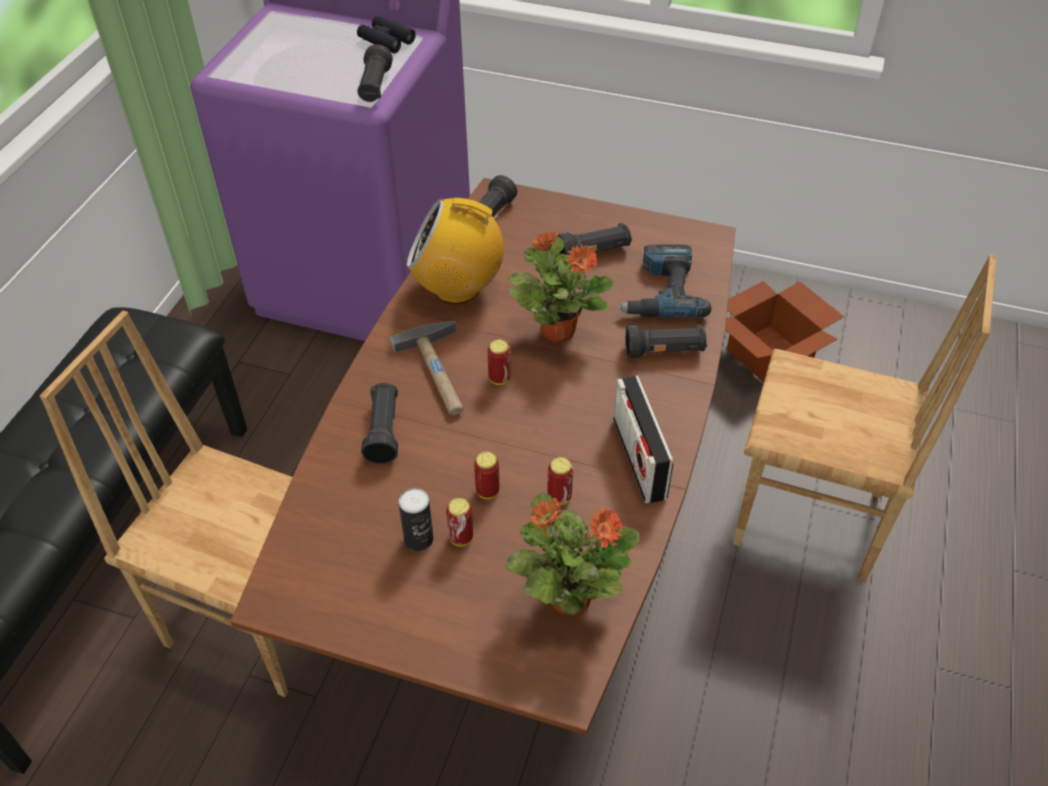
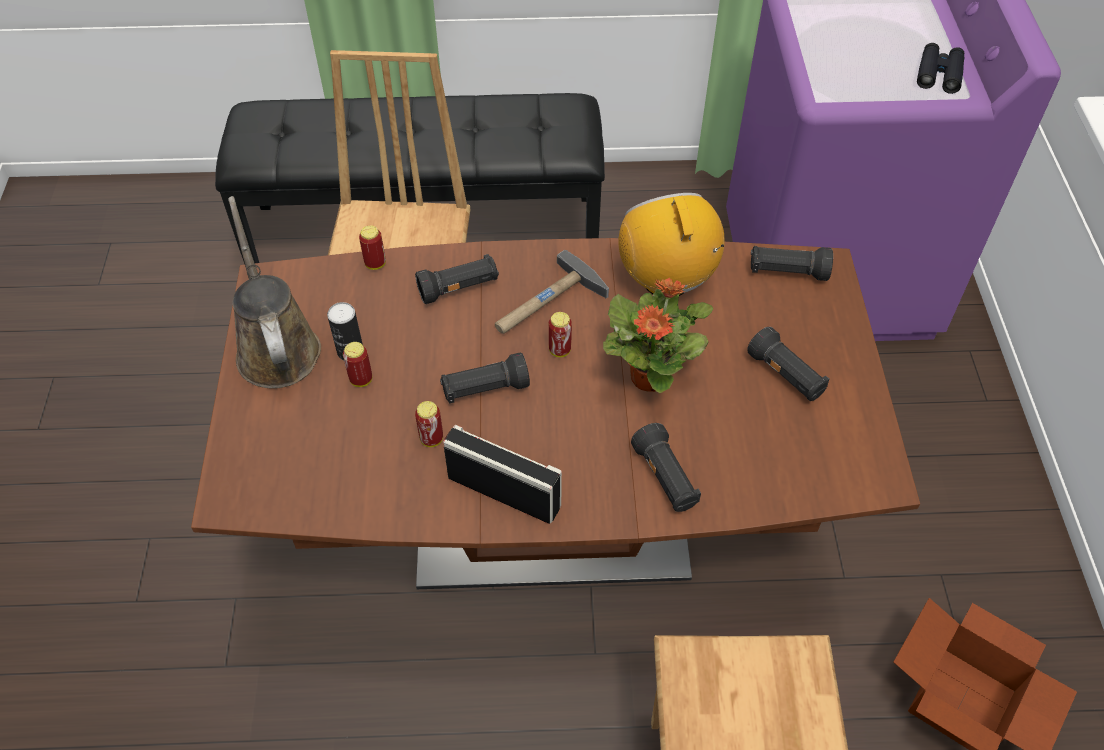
camera: 70 degrees right, 5 degrees up
black flashlight [358,44,393,102] -> black flashlight moved to [440,353,530,404]
can [474,452,499,499] -> can moved to [359,225,386,270]
potted plant [505,492,639,616] -> none
radio [613,376,674,503] -> radio turned 60 degrees clockwise [443,425,562,524]
power drill [617,244,711,318] -> none
none -> brown watering can [228,196,321,389]

